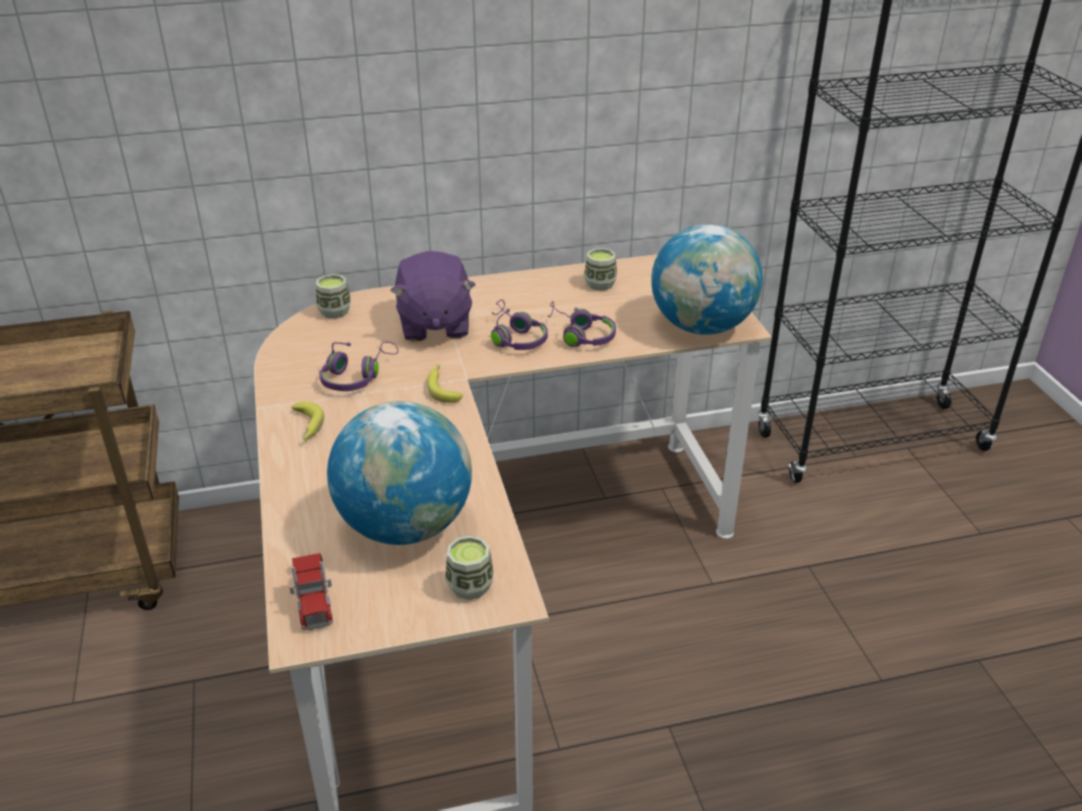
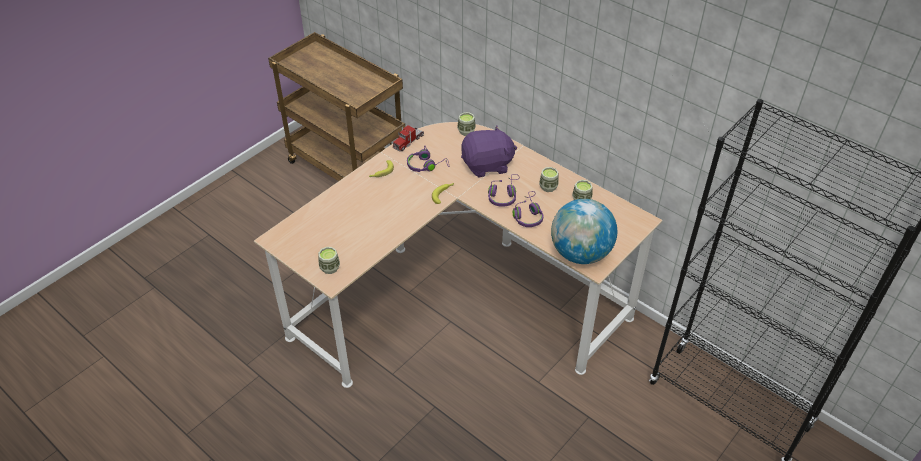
camera: 55 degrees right, 10 degrees up
toy truck [290,553,333,630] -> toy truck moved to [393,125,424,152]
globe [327,401,472,545] -> none
purple plush toy [390,251,475,342] -> purple plush toy turned 150 degrees counterclockwise [461,125,517,177]
none -> cup [539,167,559,192]

